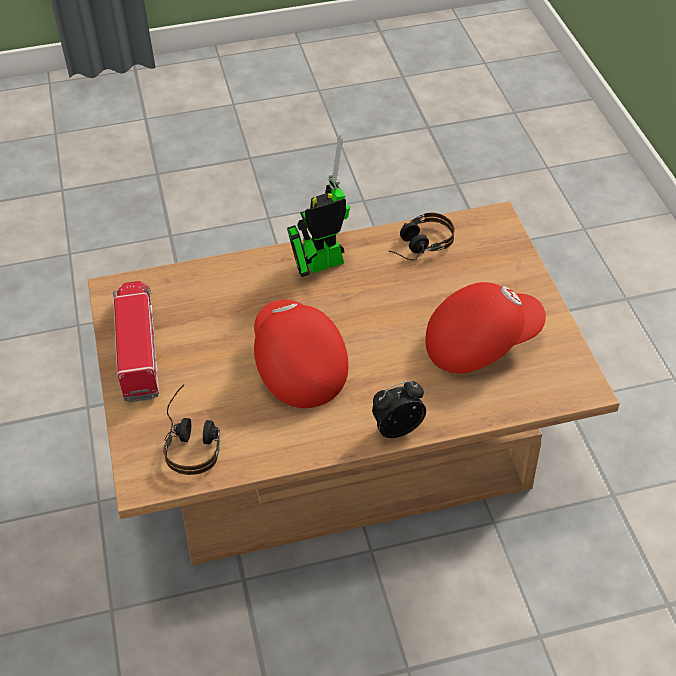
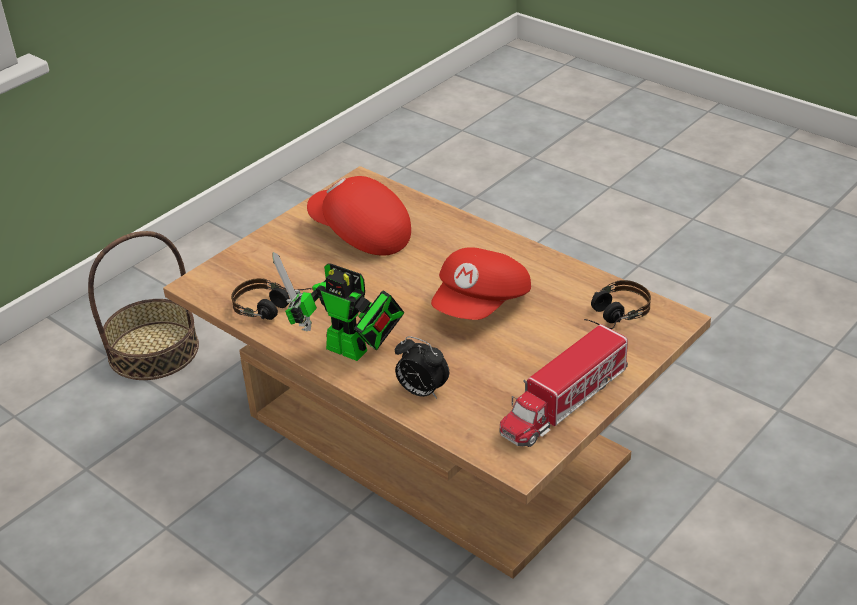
camera: 125 degrees left, 10 degrees down
alarm clock [372,381,426,438] -> alarm clock moved to [395,336,449,399]
none -> basket [88,231,199,380]

